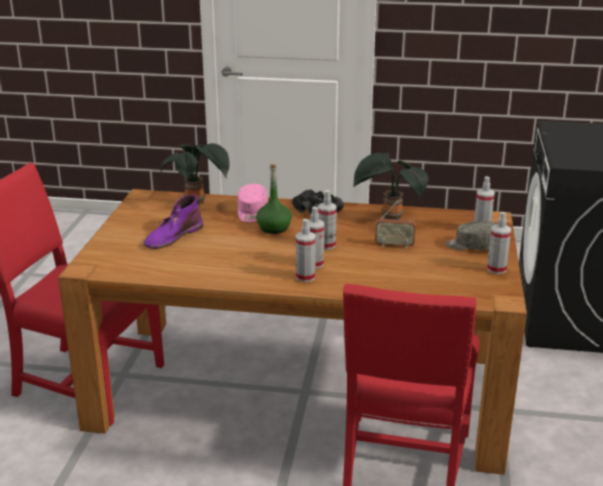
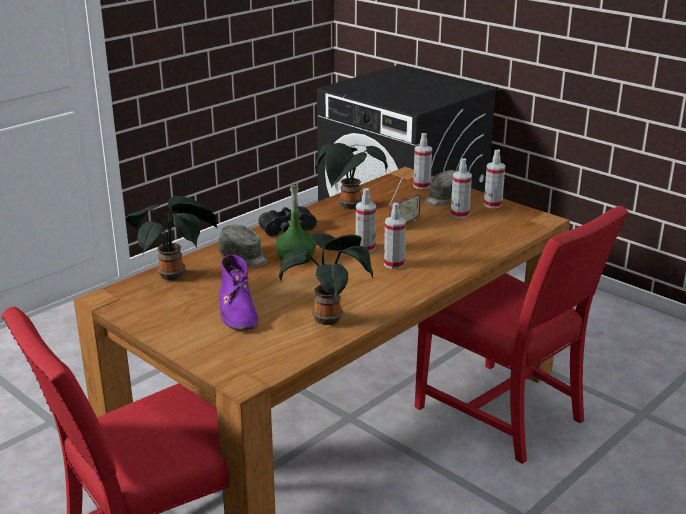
camera: 55 degrees left, 0 degrees up
pink cap [238,184,268,222] -> grey cap [218,225,268,267]
spray bottle [296,219,316,282] -> spray bottle moved to [451,158,472,218]
none -> potted plant [279,233,373,325]

